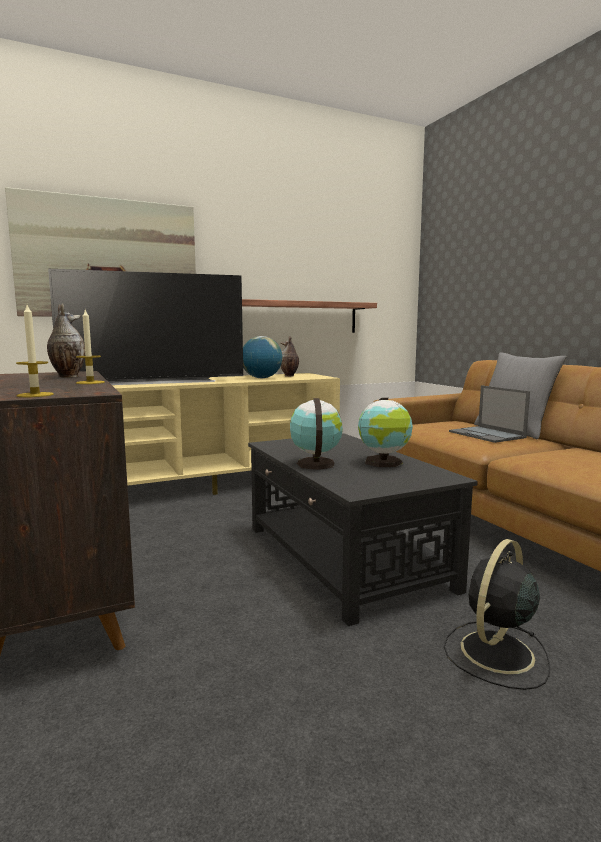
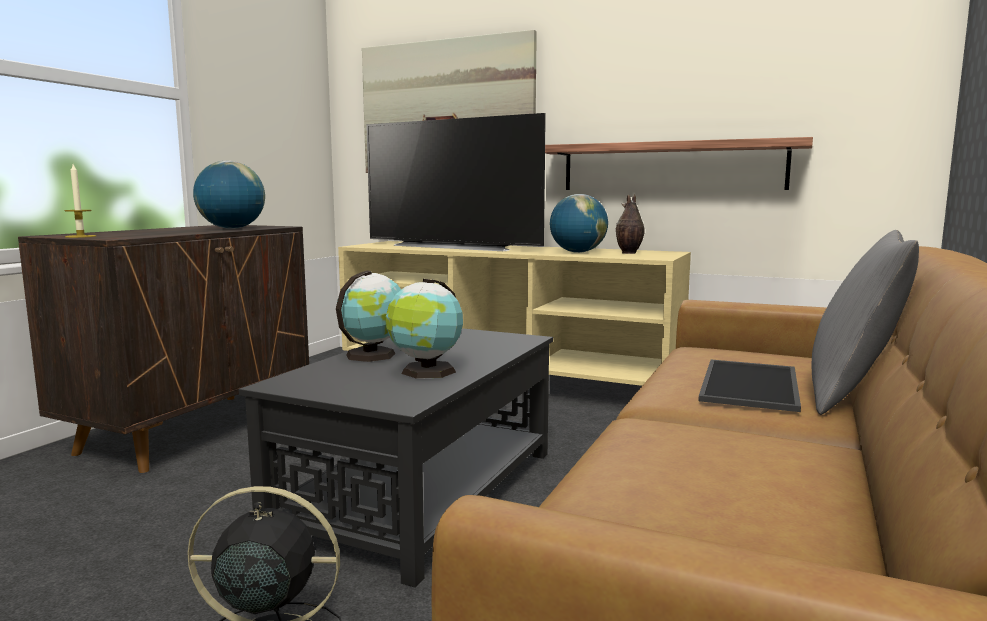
camera: 50 degrees right, 0 degrees up
vase [47,303,85,378] -> globe [193,161,265,229]
candle [76,310,105,384] -> none
laptop [449,385,530,443] -> tray [698,360,801,412]

